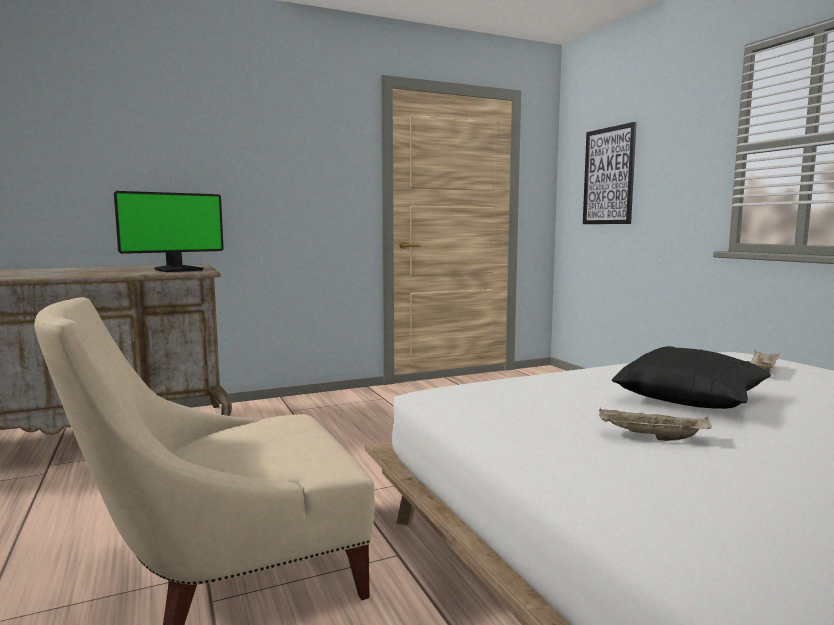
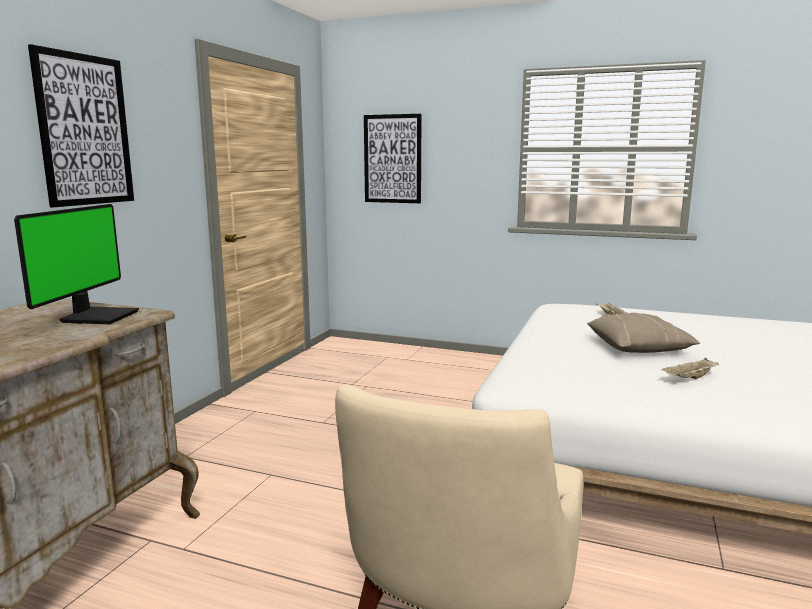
camera: 45 degrees left, 5 degrees up
black pillow [612,346,771,409] -> beige pillow [587,313,700,353]
none -> picture [28,44,134,207]

